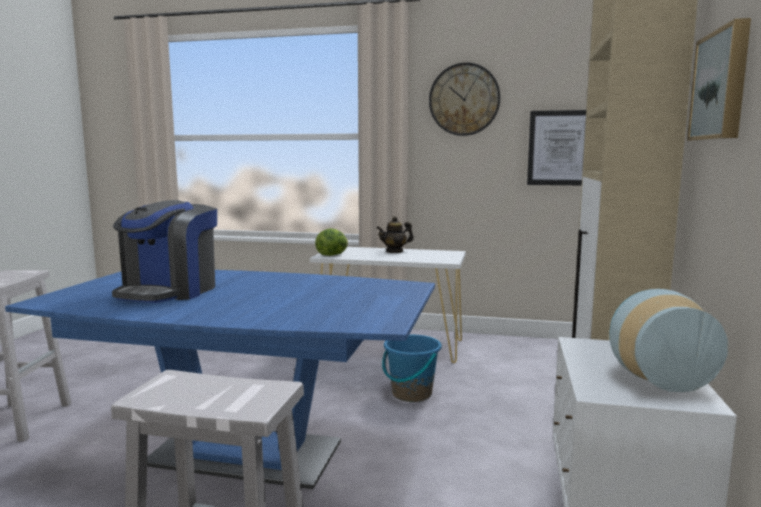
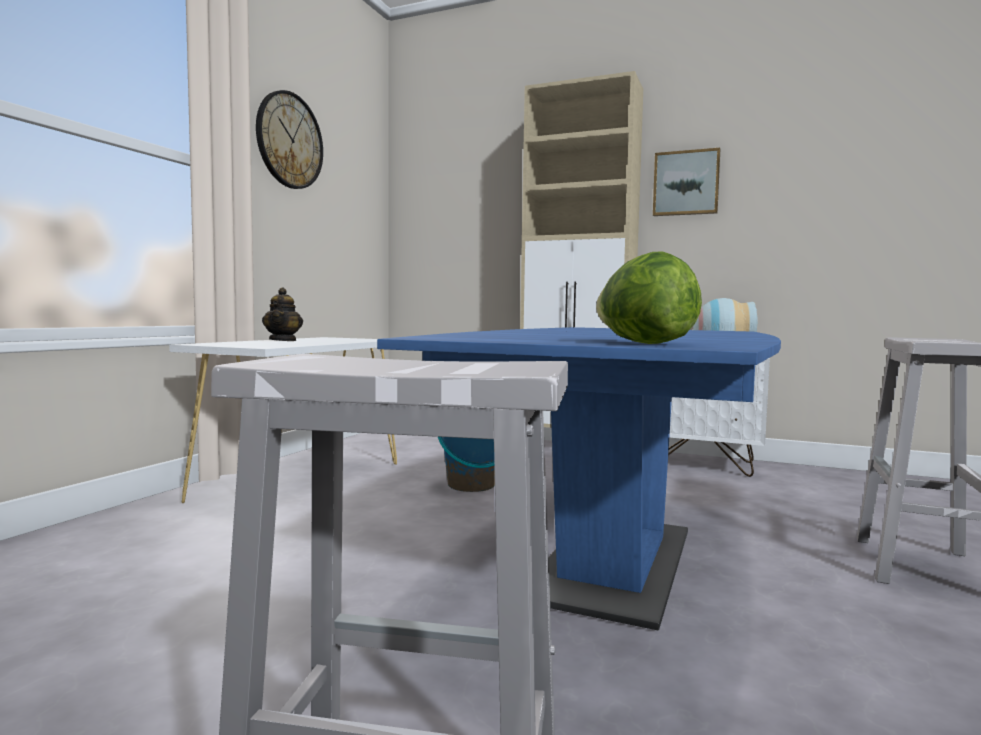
camera: 80 degrees left, 5 degrees down
coffee machine [112,200,217,303] -> none
lettuce [315,228,348,256] -> lettuce moved to [596,251,702,344]
picture [527,110,586,185] -> none

